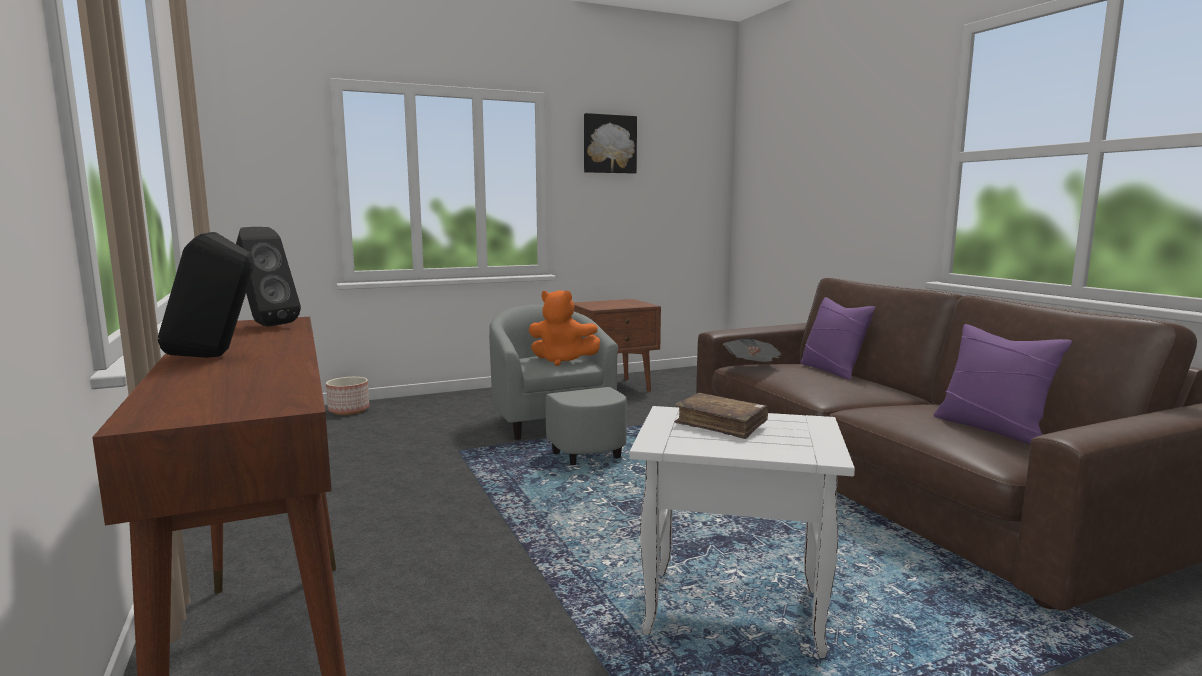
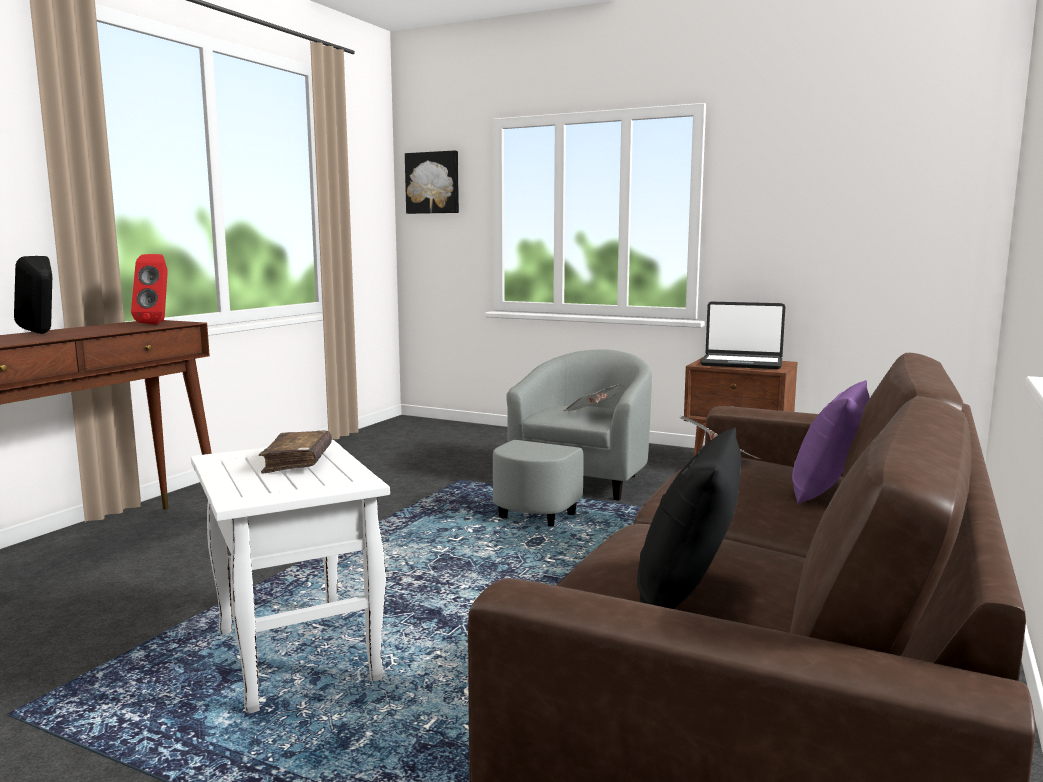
camera: 50 degrees right, 0 degrees up
black speaker [236,227,301,327] -> red speaker [131,254,168,325]
planter [326,377,369,415] -> none
orange plush toy [529,290,600,366] -> newspaper [563,384,625,411]
picture [584,113,637,174] -> picture moved to [405,150,459,214]
purple pillow [934,324,1072,445] -> black pillow [637,427,741,609]
none -> laptop [700,302,785,369]

